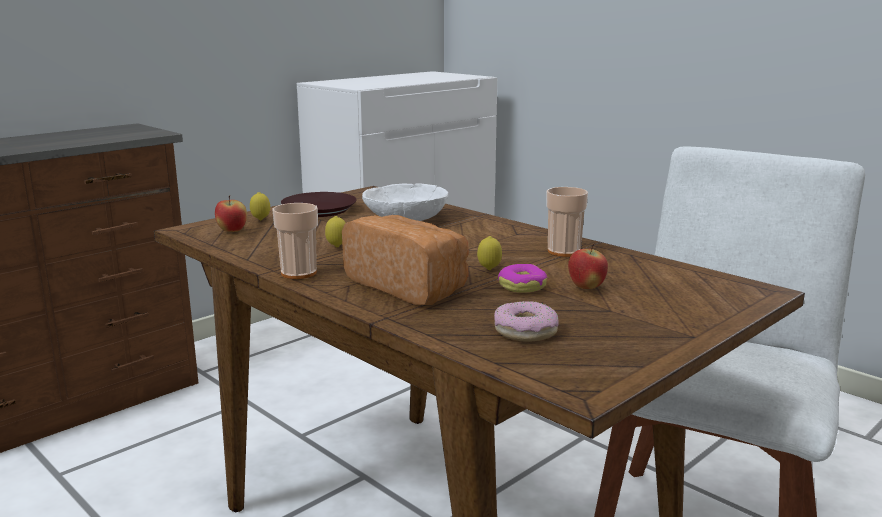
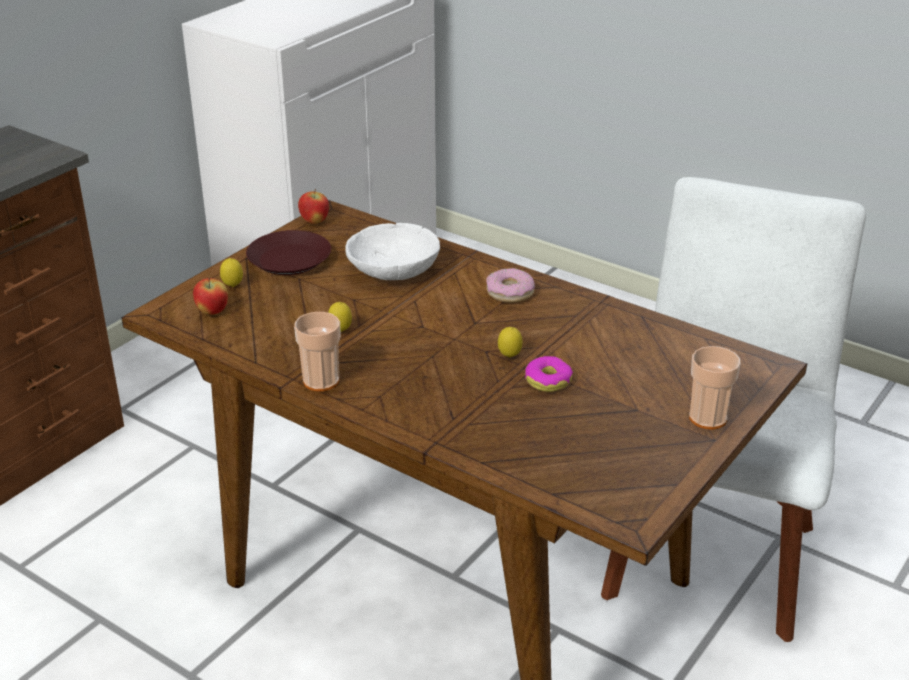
camera: 10 degrees left, 15 degrees up
bread [342,215,469,305] -> none
donut [494,301,559,341] -> donut moved to [486,268,535,303]
cup [546,187,588,257] -> cup moved to [689,346,740,430]
apple [568,244,608,289] -> apple moved to [298,189,329,224]

